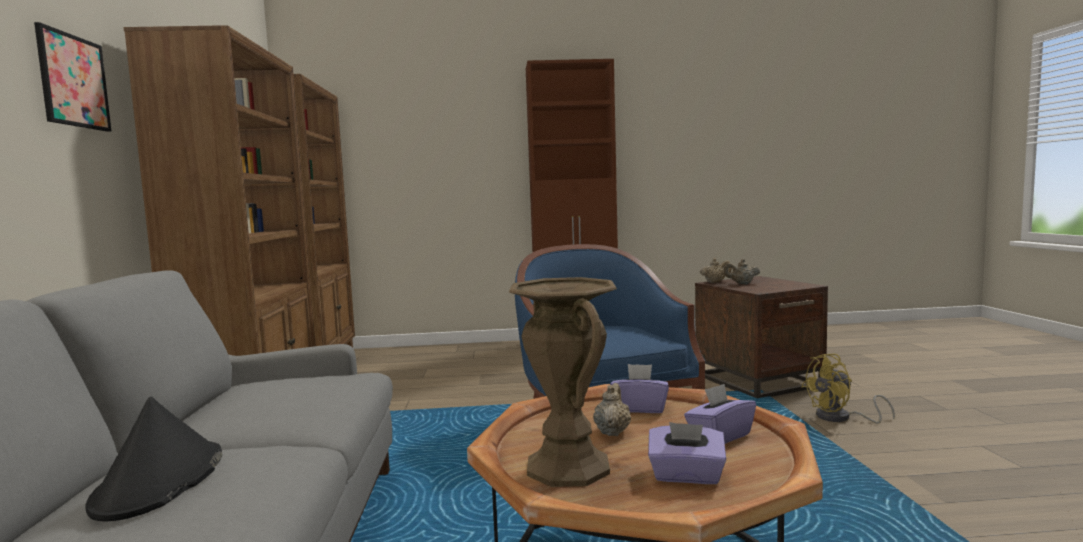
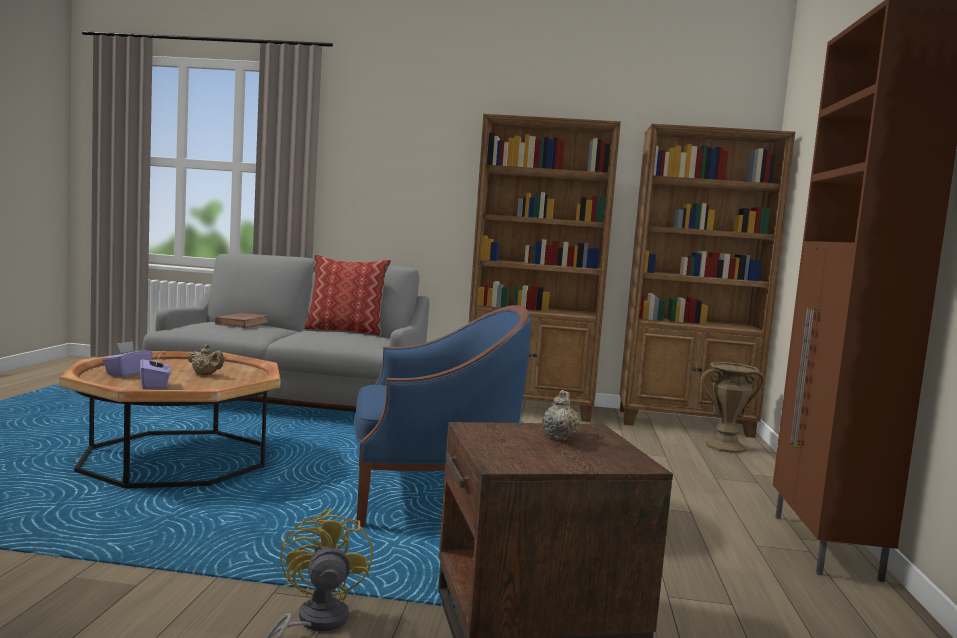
camera: 100 degrees right, 0 degrees up
picture [34,22,111,132] -> none
black hat [85,397,222,522] -> brown book [215,313,269,328]
brown vase [509,277,617,487] -> brown vase moved to [701,362,765,453]
purple tissue box [610,364,669,413] -> none
beige teapot [700,258,731,283] -> none
none -> pillow [303,254,391,336]

